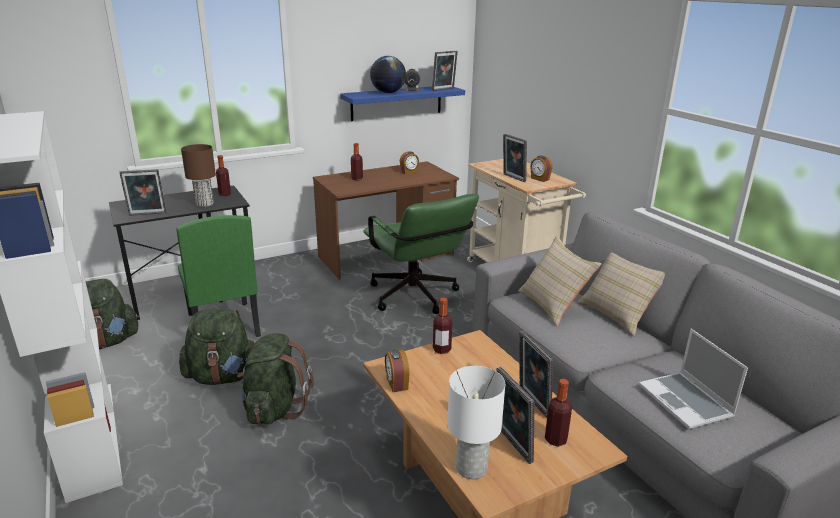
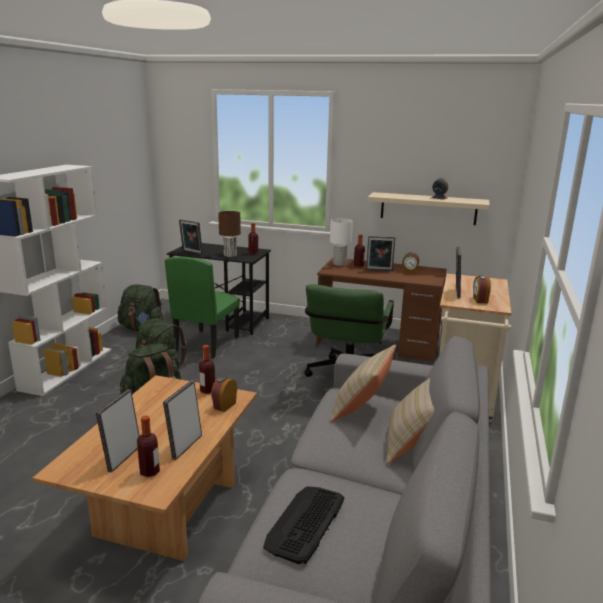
camera: 45 degrees right, 5 degrees down
blue shelf [340,87,465,121] -> beige shelf [367,192,490,225]
globe [370,56,406,93] -> none
alarm clock [385,349,409,392] -> alarm clock moved to [211,376,237,412]
picture frame [432,51,458,91] -> picture frame moved to [366,236,395,271]
white table lamp [447,366,505,479] -> white table lamp moved to [330,218,353,266]
laptop [639,329,748,429] -> keyboard [263,486,344,564]

